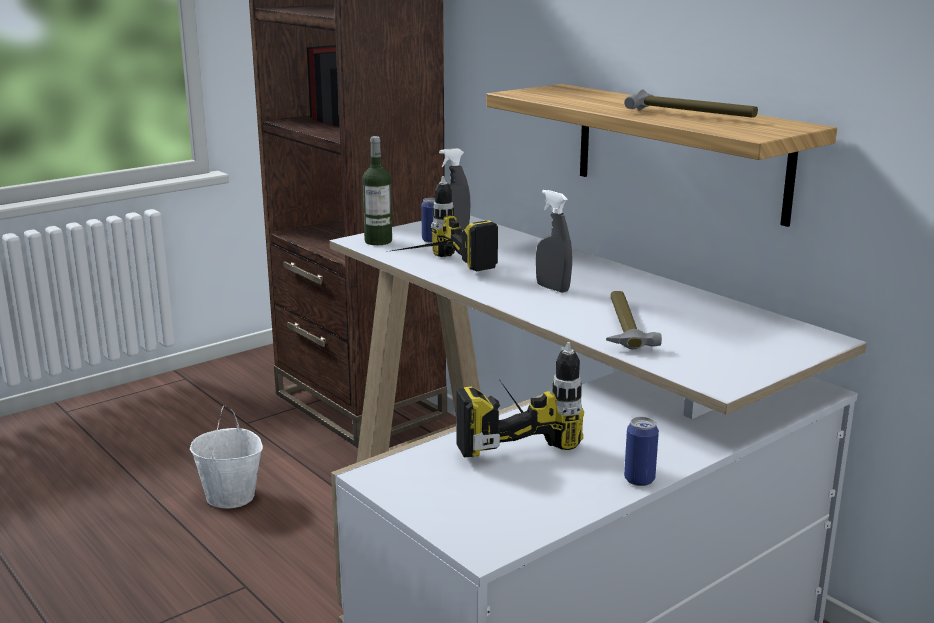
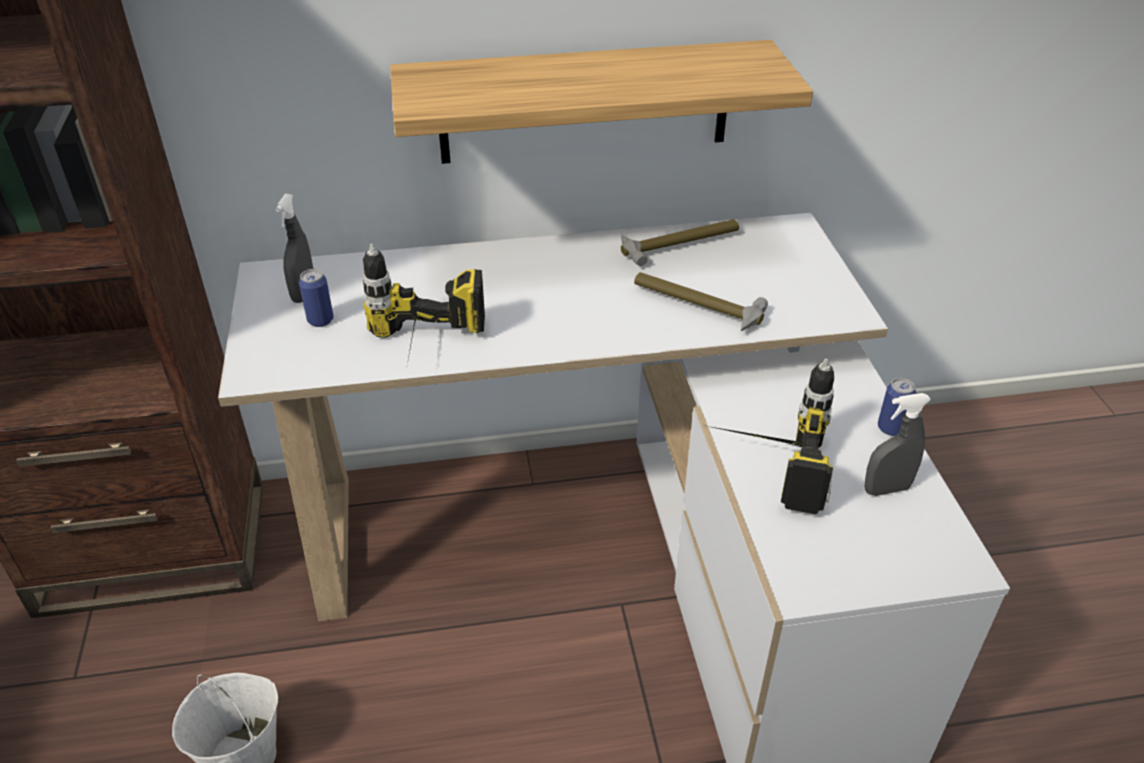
camera: 60 degrees left, 20 degrees up
bottle [362,136,392,245] -> none
grey spray bottle [536,190,572,293] -> grey spray bottle moved to [864,393,931,496]
hammer [624,89,758,118] -> hammer moved to [621,219,739,266]

